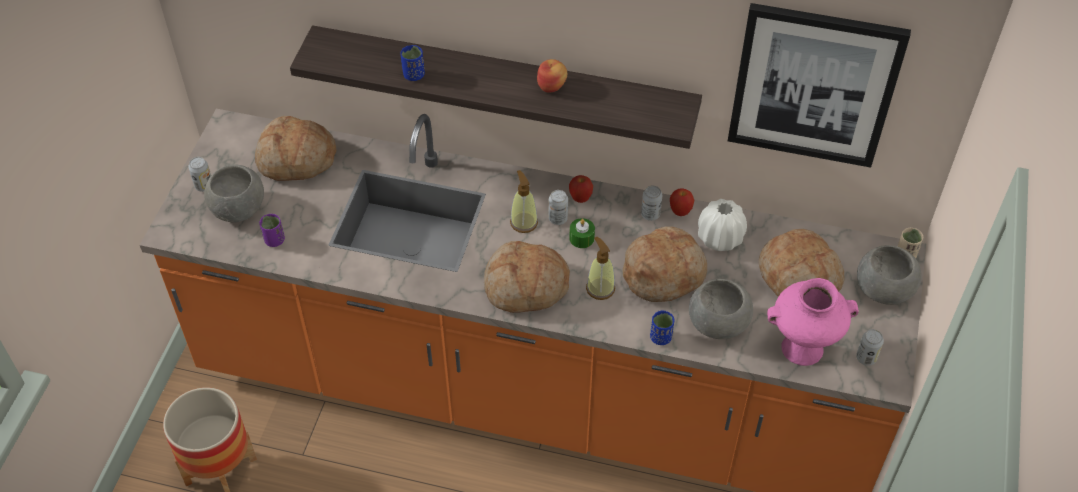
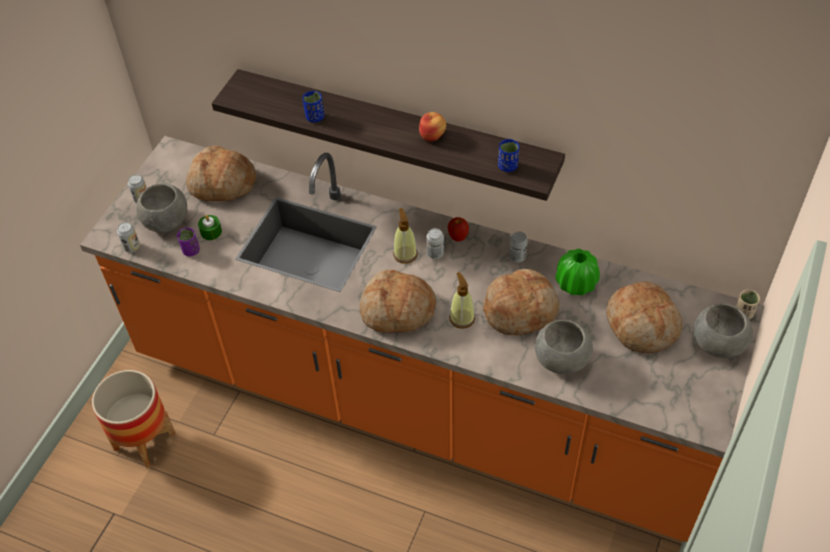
camera: 10 degrees right, 0 degrees up
green candle [569,218,595,248] -> green candle moved to [198,215,222,240]
blue cup [650,311,674,345] -> blue cup moved to [498,139,519,172]
apple [670,188,694,216] -> none
white vase [698,199,747,251] -> green vase [555,248,600,295]
picture [728,3,911,168] -> none
pink vase [767,278,859,366] -> none
can [856,329,884,366] -> can moved to [117,222,140,253]

